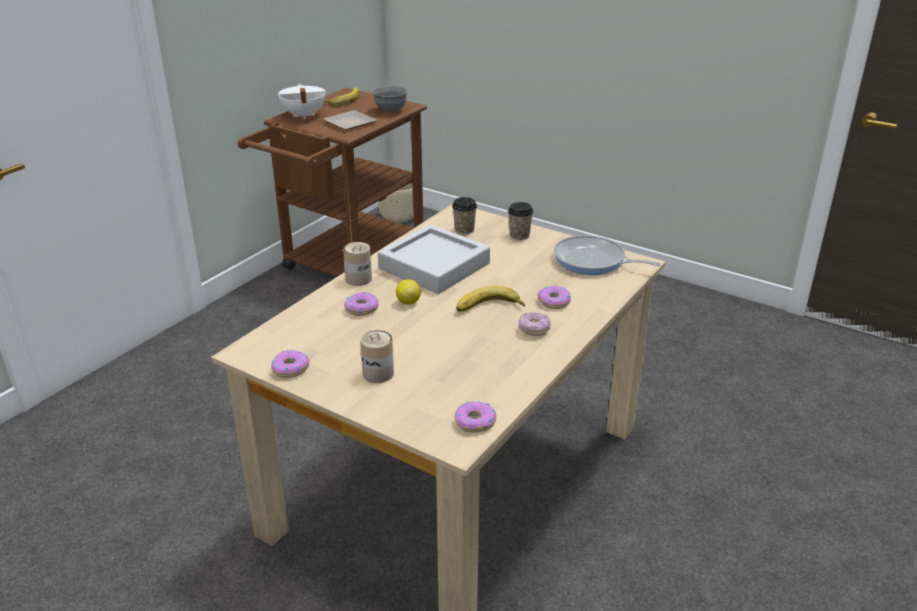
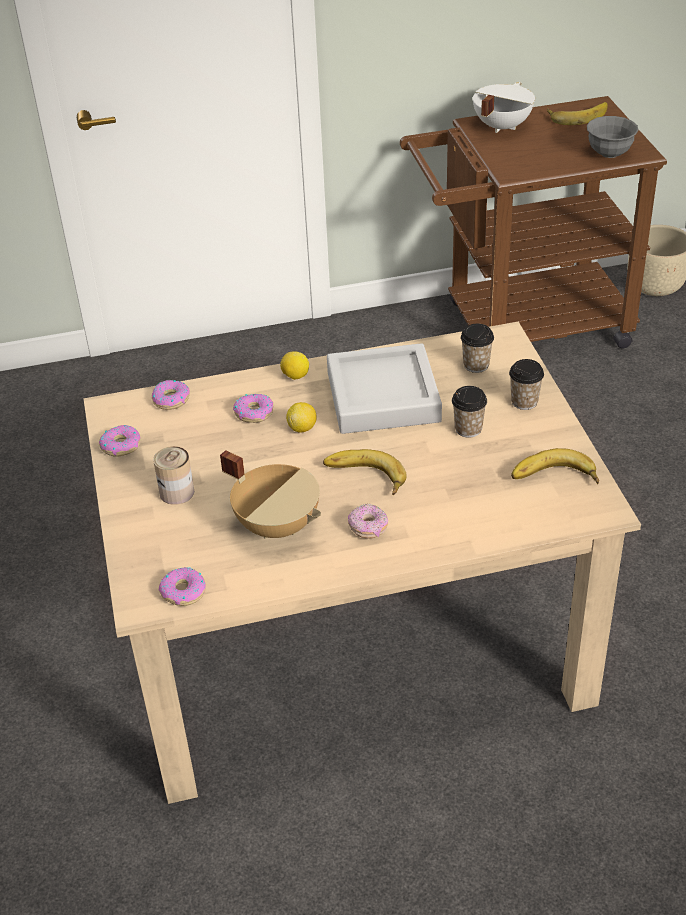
camera: 45 degrees right, 10 degrees up
plate [323,110,377,130] -> none
can [343,242,372,286] -> lemon [280,351,309,380]
donut [537,286,571,309] -> donut moved to [152,380,190,410]
frying pan [554,235,661,275] -> banana [511,448,599,484]
none -> beige cooking pot [220,450,321,539]
none -> cup [452,386,487,438]

